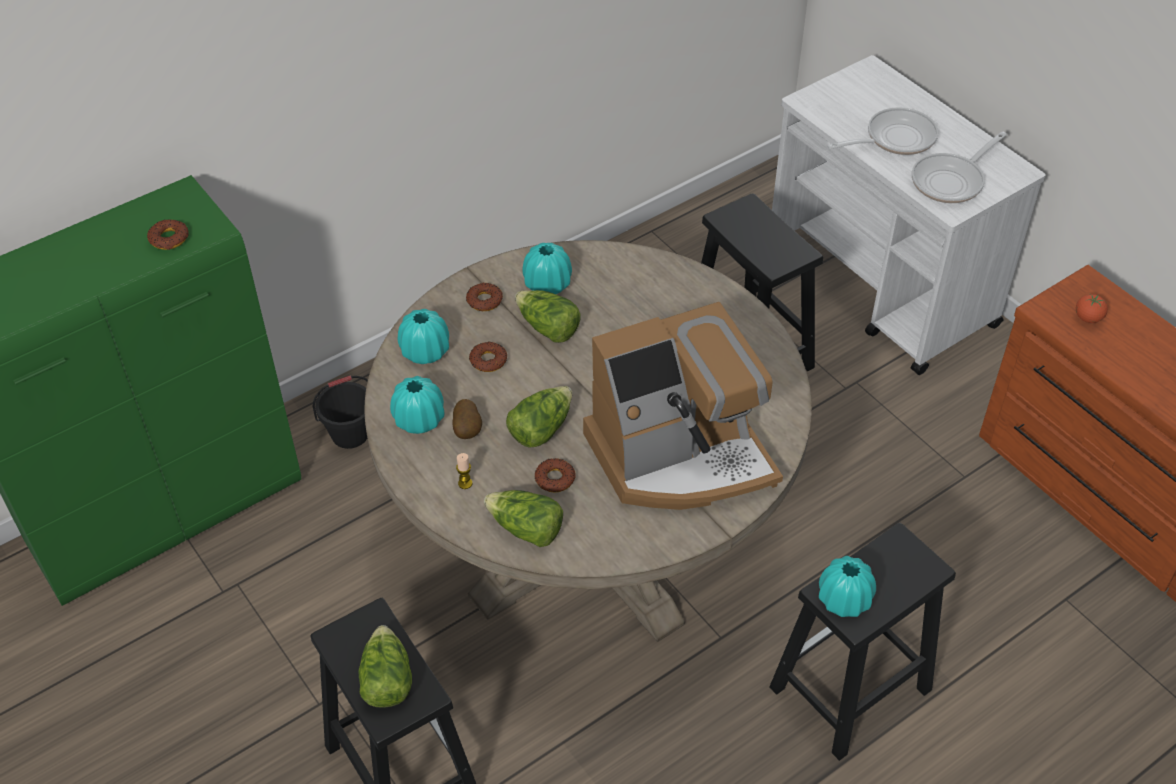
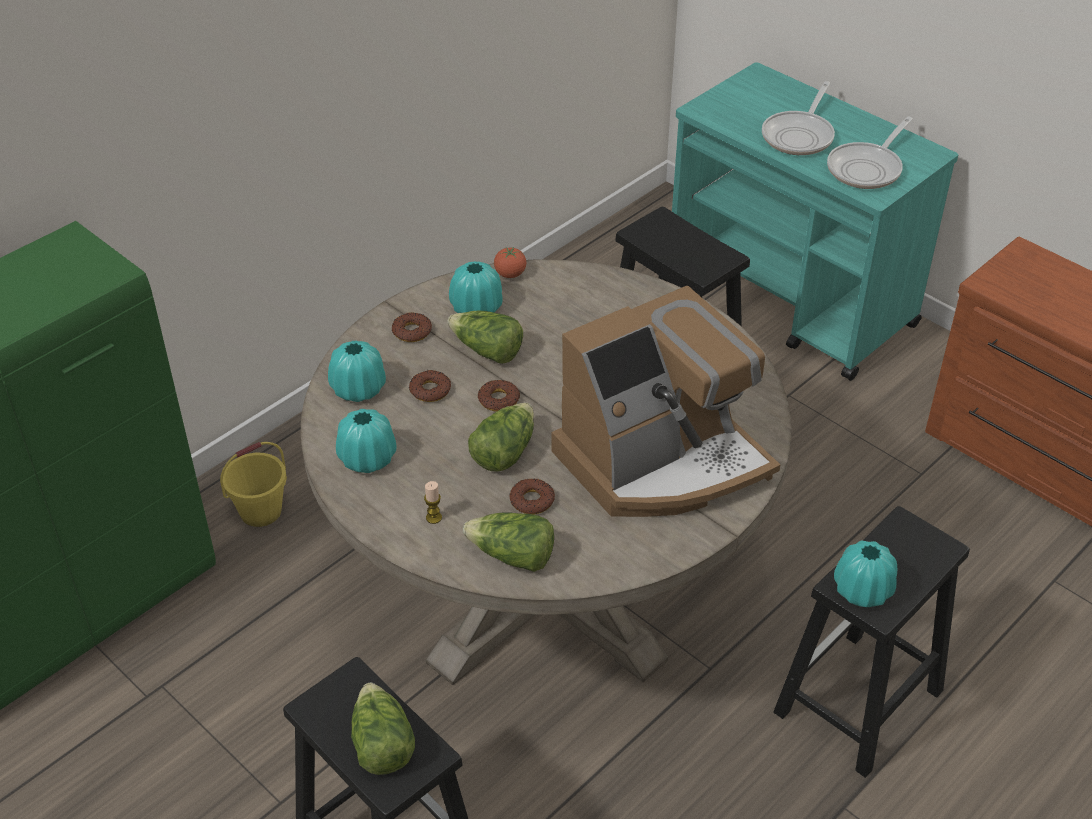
camera: 10 degrees left, 5 degrees down
donut [147,219,189,250] -> donut moved to [478,380,520,412]
black bucket [313,376,368,449] -> yellow bucket [220,442,287,527]
potato [452,399,482,439] -> none
white cart [772,55,1046,375] -> turquoise cart [672,62,958,381]
frying pan [827,107,939,155] -> frying pan turned 150 degrees clockwise [762,81,835,155]
tomato [1076,294,1108,323] -> tomato moved to [494,247,526,278]

